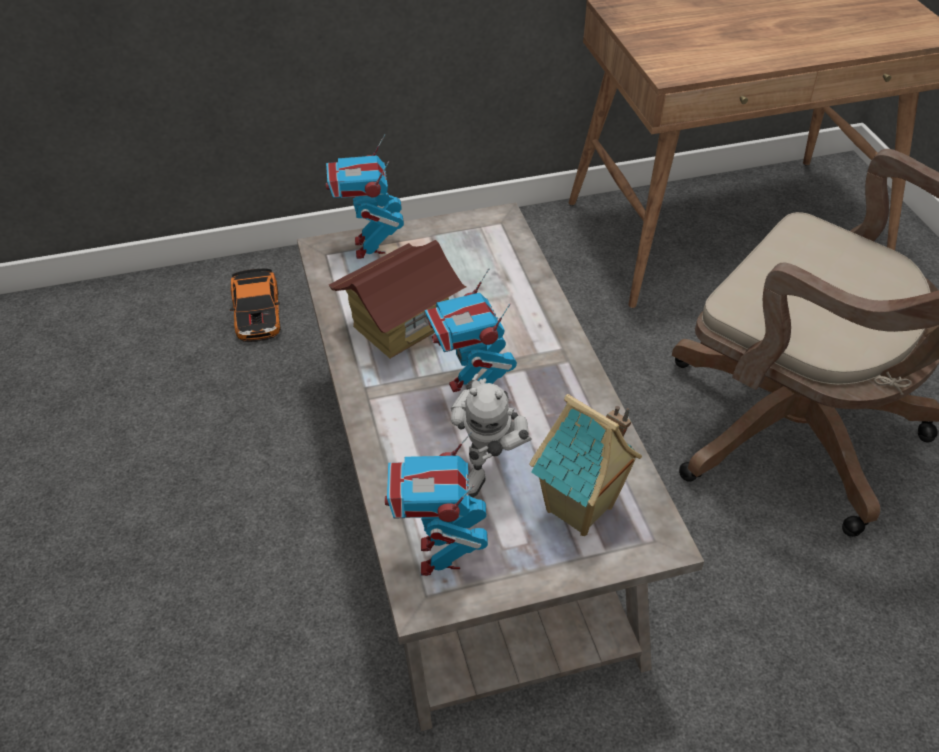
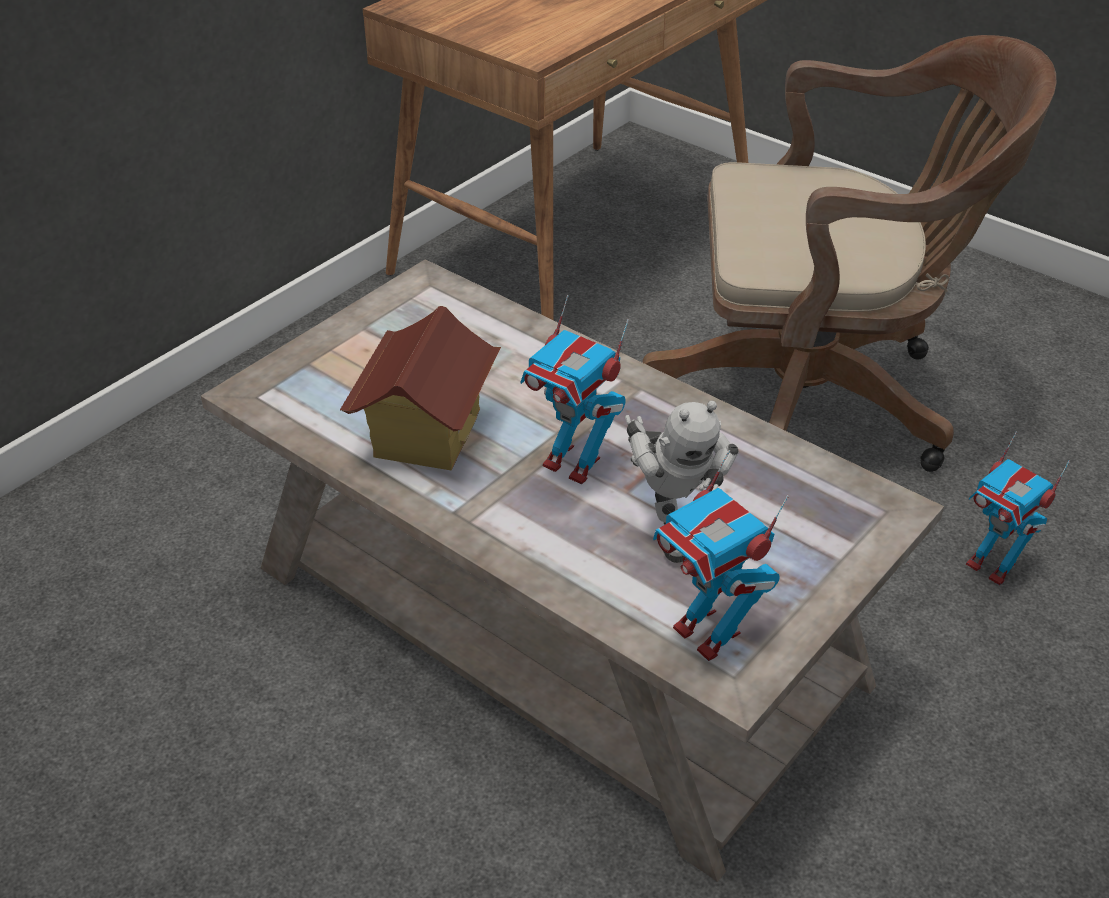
camera: 35 degrees left, 5 degrees down
toy car [230,269,281,342] -> none
toy robot [326,134,404,259] -> toy robot moved to [966,431,1070,585]
toy house [529,394,642,536] -> none

